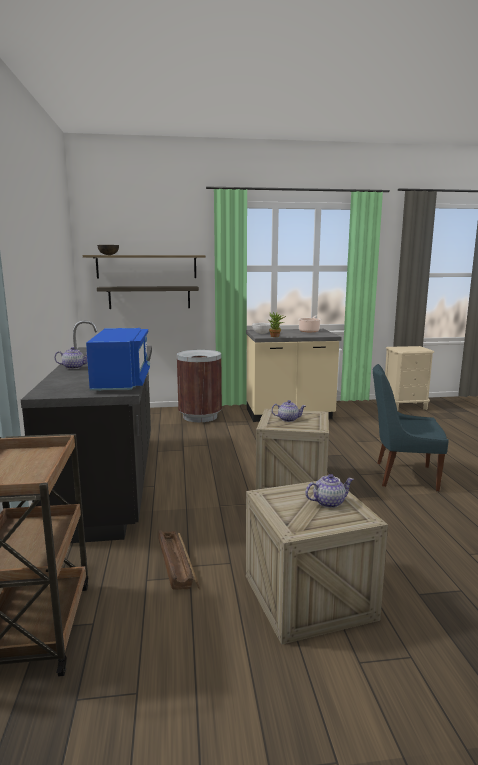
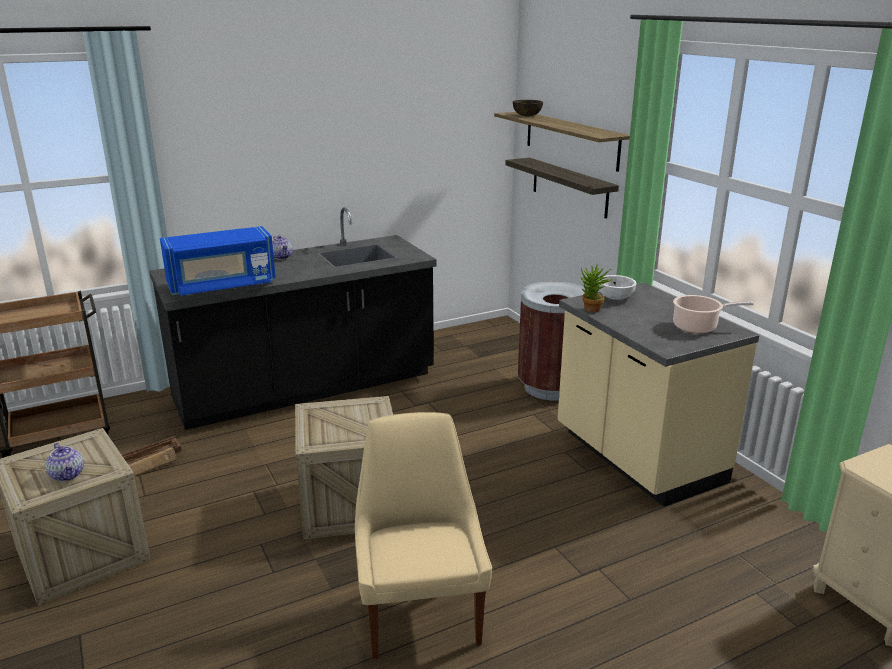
camera: 70 degrees right, 10 degrees up
teapot [271,400,306,422] -> none
blue chair [373,364,449,491] -> beige chair [355,412,492,659]

